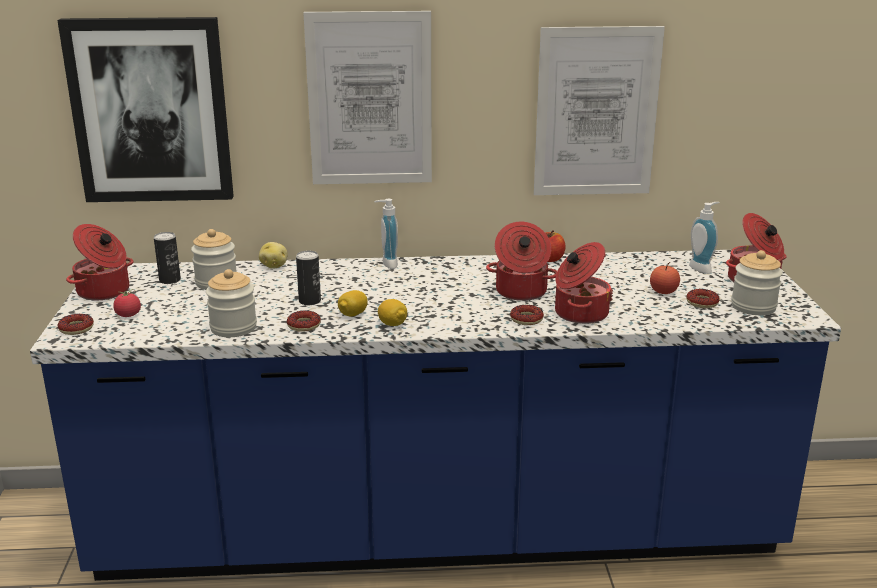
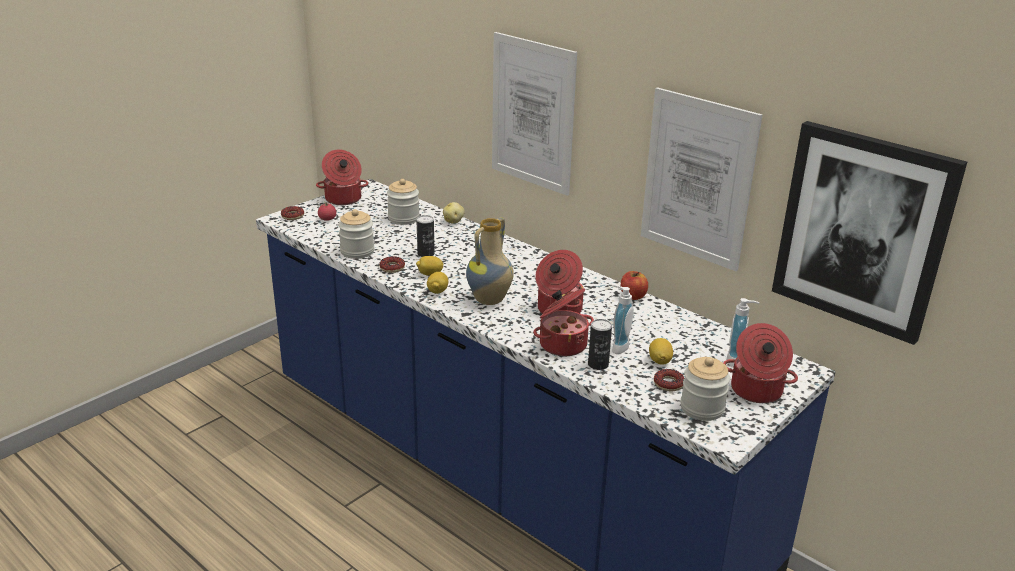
camera: 45 degrees right, 5 degrees up
picture [57,17,234,202] -> picture moved to [772,121,967,345]
can [154,232,181,284] -> can moved to [588,319,612,370]
soap dispenser [374,199,398,269] -> soap dispenser moved to [612,285,634,354]
donut [510,305,544,325] -> none
apple [650,262,680,294] -> lemon [649,338,673,364]
none -> vase [466,217,514,305]

